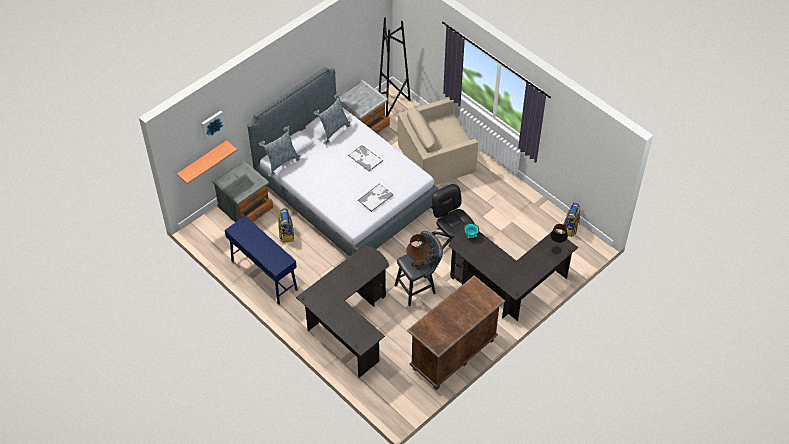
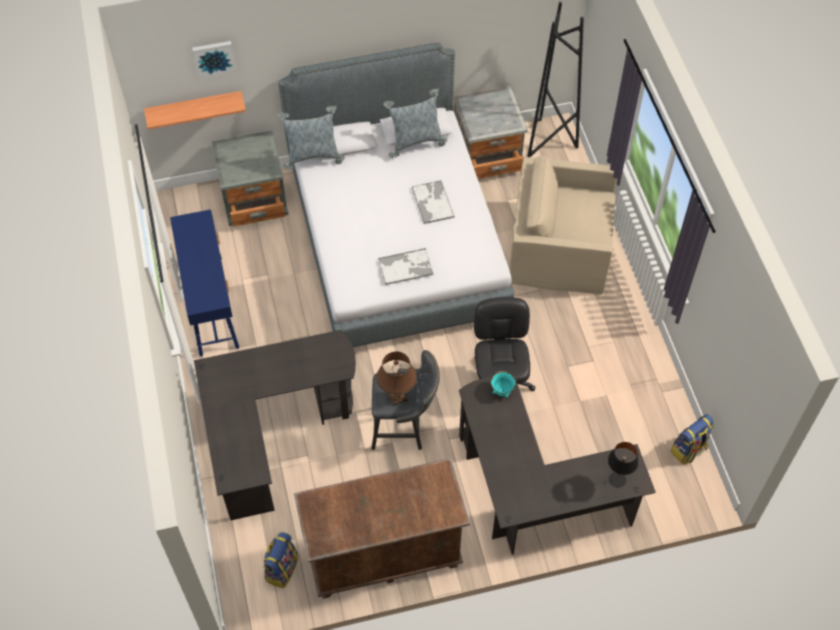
camera: 30 degrees right, 5 degrees up
backpack [278,208,294,243] -> backpack moved to [264,532,298,588]

